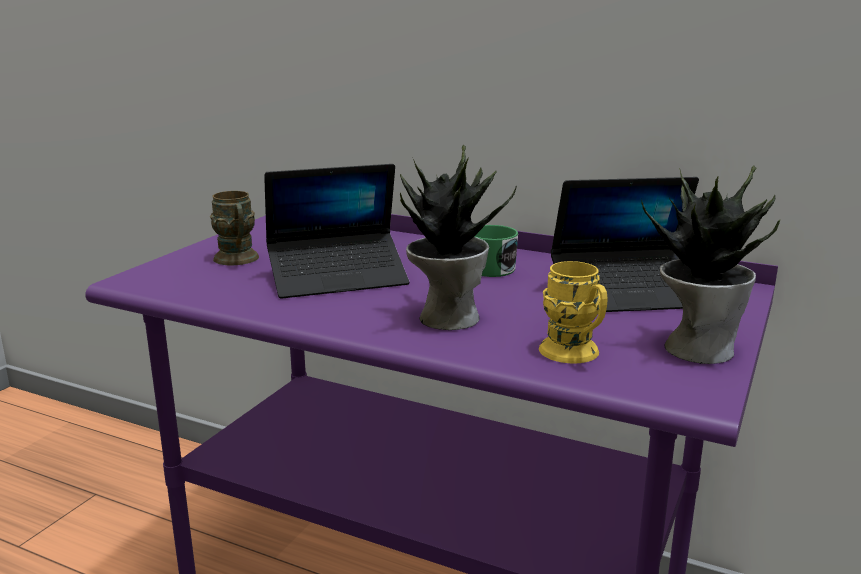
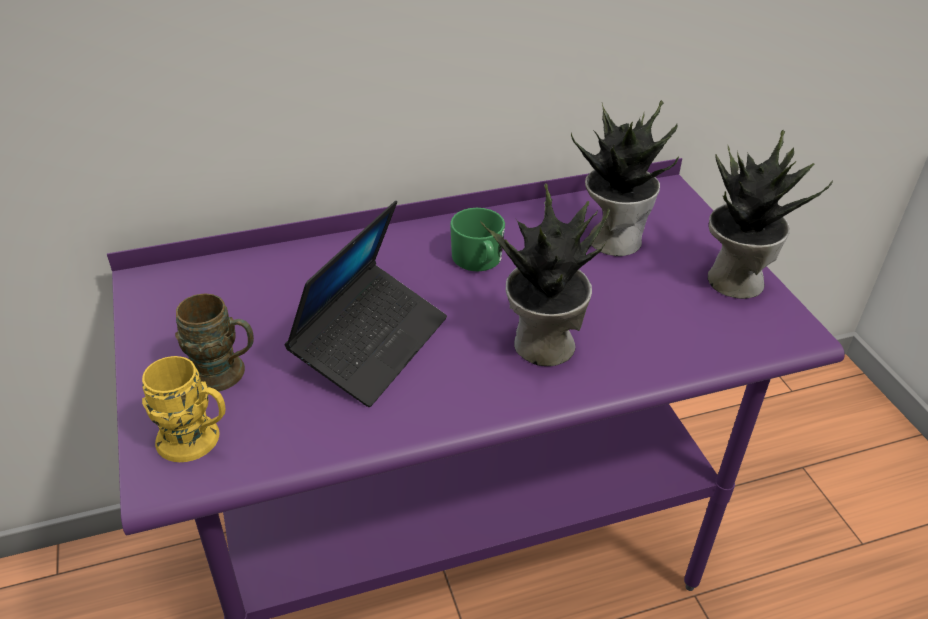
camera: 45 degrees left, 20 degrees up
yellow mug [539,261,608,364] -> yellow mug moved to [142,356,226,462]
laptop [551,177,699,312] -> potted plant [571,100,679,256]

